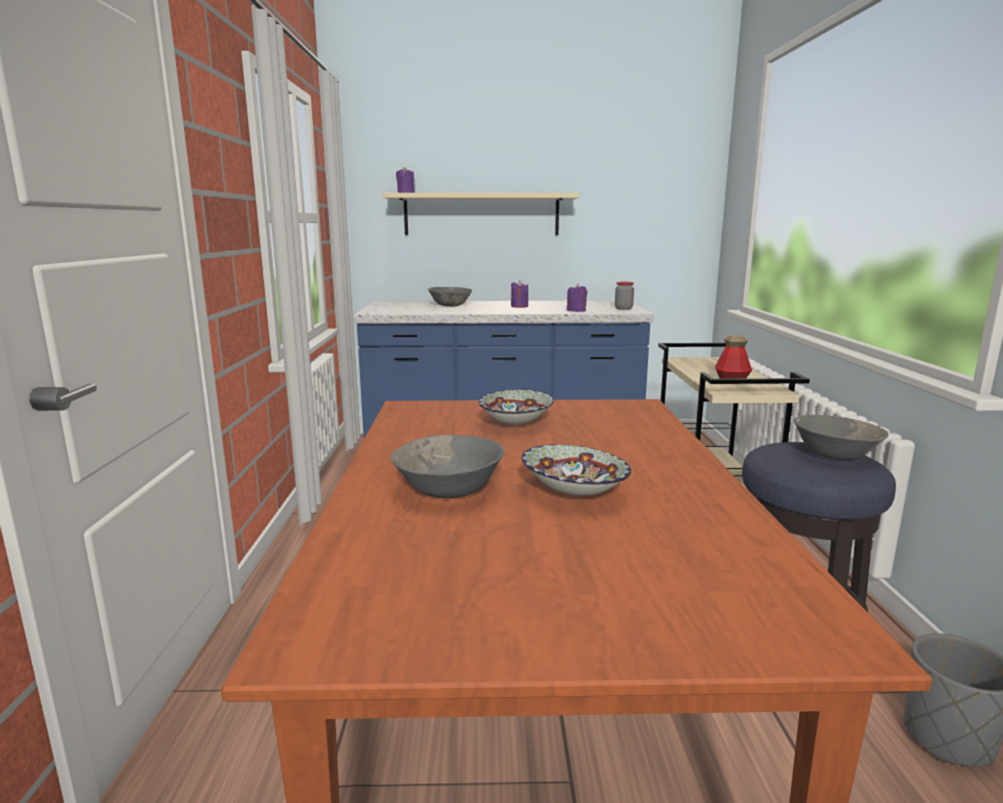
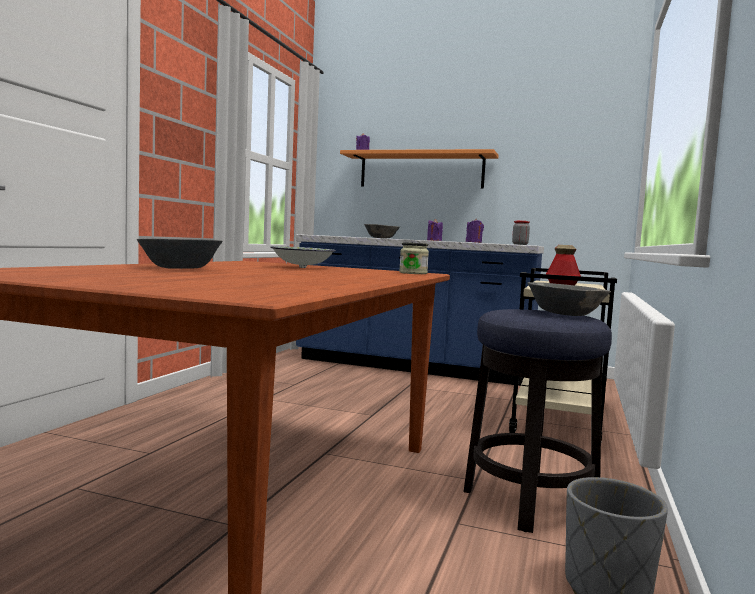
camera: 20 degrees right, 10 degrees down
beige shelf [382,193,579,235] -> orange shelf [340,149,499,189]
bowl [521,444,631,495] -> none
none -> jar [399,242,429,274]

